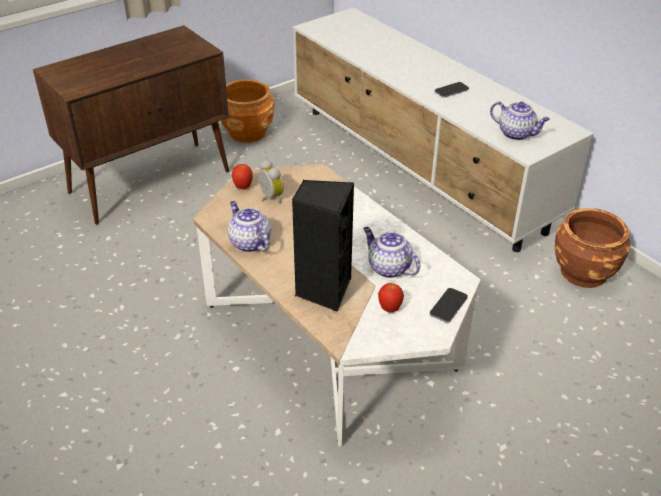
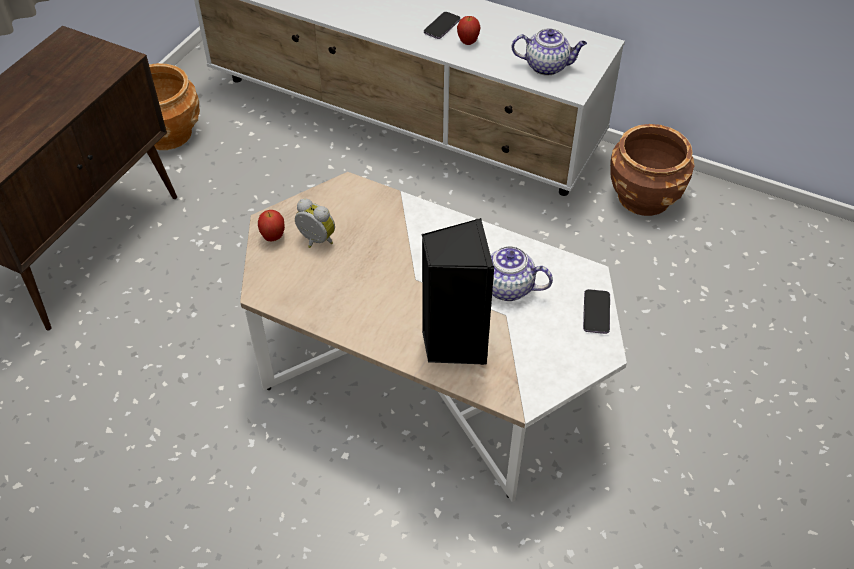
camera: 25 degrees left, 10 degrees up
teapot [228,201,271,252] -> none
apple [378,283,404,313] -> apple moved to [457,16,481,45]

